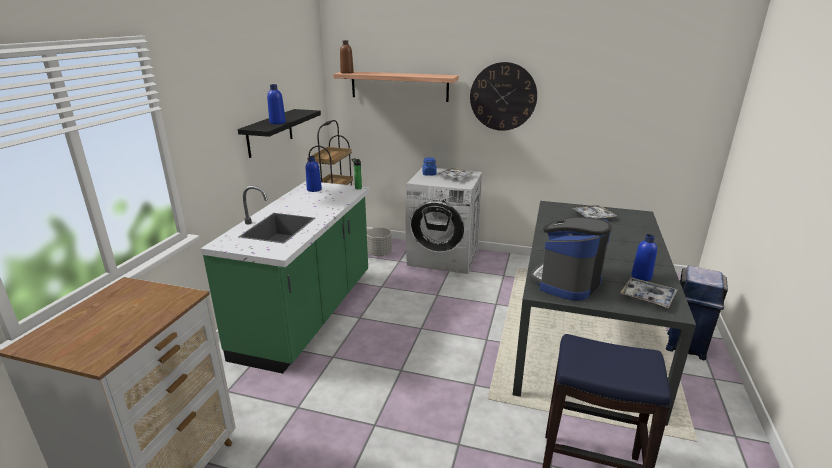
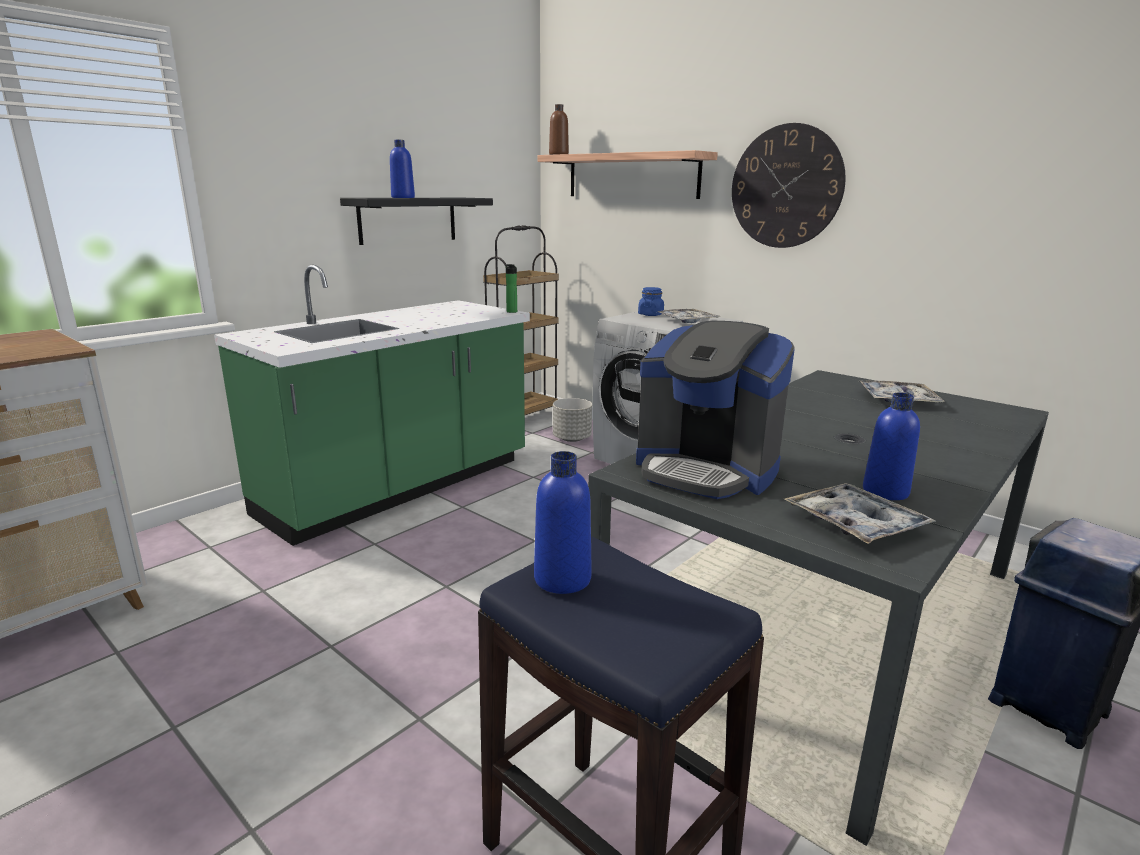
camera: 25 degrees right, 5 degrees down
blue bottle [306,156,322,192] -> blue bottle moved to [534,451,592,594]
coffee machine [530,217,612,301] -> coffee machine turned 120 degrees counterclockwise [636,321,795,499]

